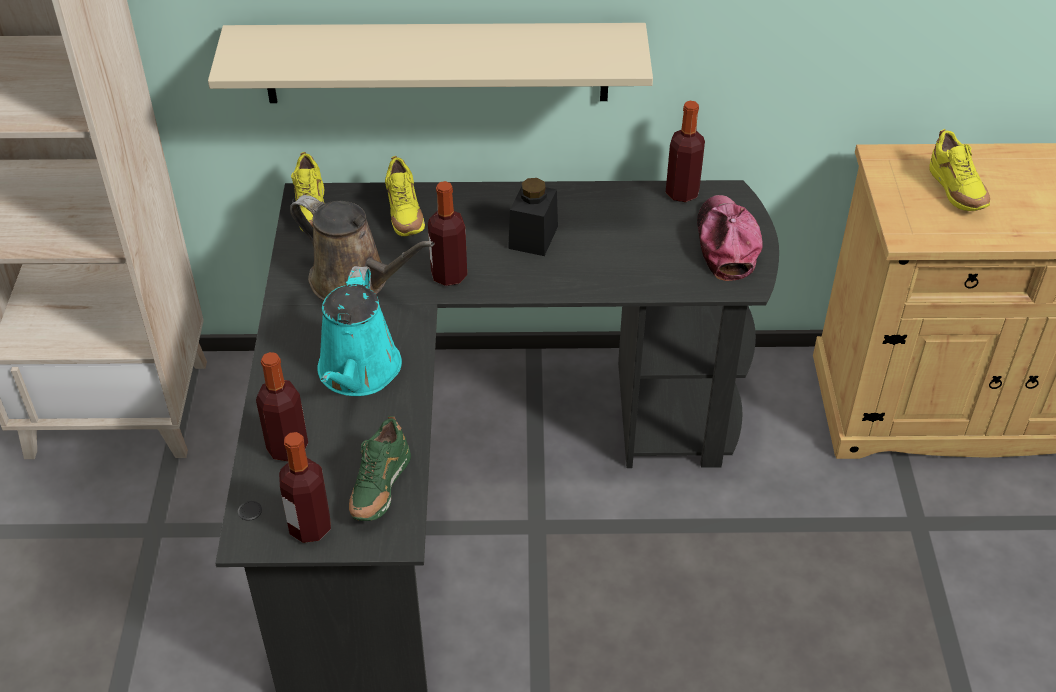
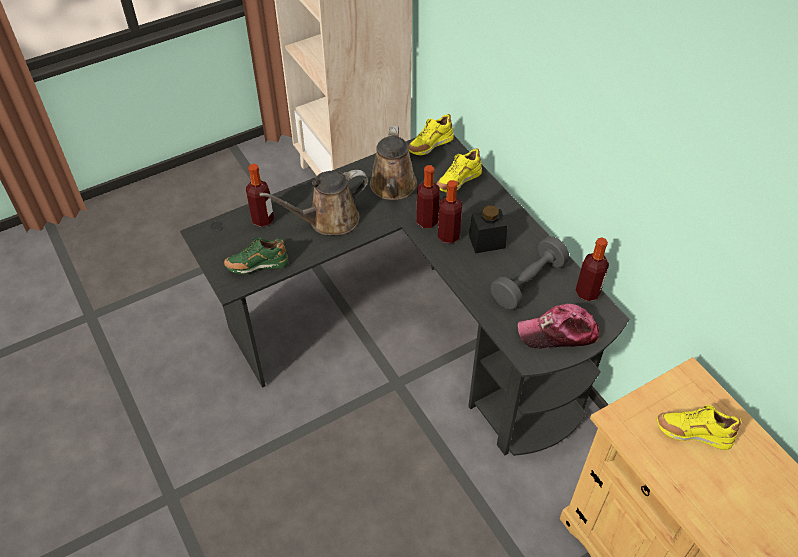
camera: 60 degrees right, 5 degrees up
beige shelf [208,23,653,103] -> none
bottle [279,432,331,543] -> bottle moved to [438,180,462,243]
turquoise watering can [317,266,402,396] -> brown watering can [259,170,368,235]
cap [697,195,763,281] -> cap turned 150 degrees counterclockwise [518,304,599,349]
yellow shoe [929,129,990,211] -> yellow shoe turned 60 degrees clockwise [657,405,742,450]
none -> grey dumbbell [491,236,569,310]

